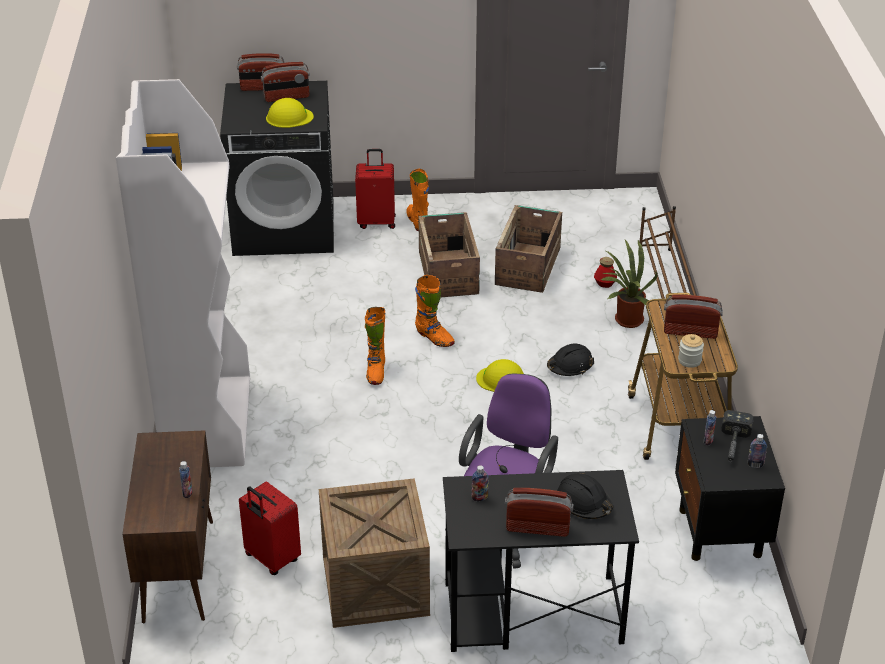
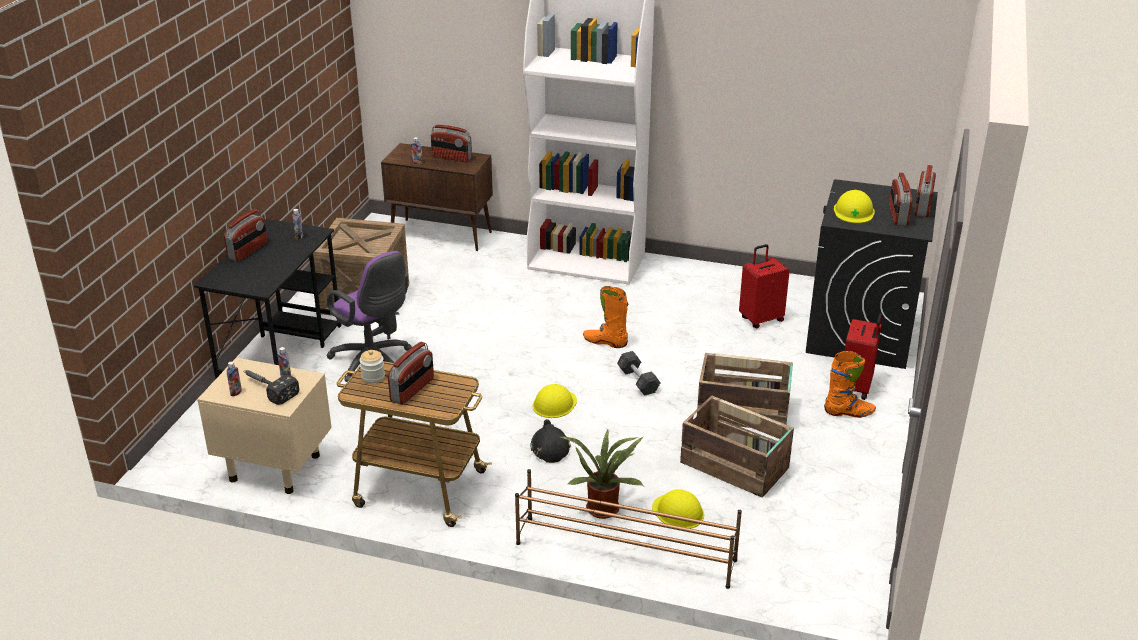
camera: 110 degrees right, 5 degrees down
red suitcase [239,482,301,575] -> red suitcase moved to [739,244,790,328]
orange boot [415,275,455,347] -> grey dumbbell [617,351,660,396]
black hard hat [557,473,613,519] -> none
bottle [594,257,617,288] -> yellow hard hat [652,489,704,529]
black nightstand [675,416,785,561] -> beige nightstand [197,358,332,494]
none -> radio [431,125,472,162]

